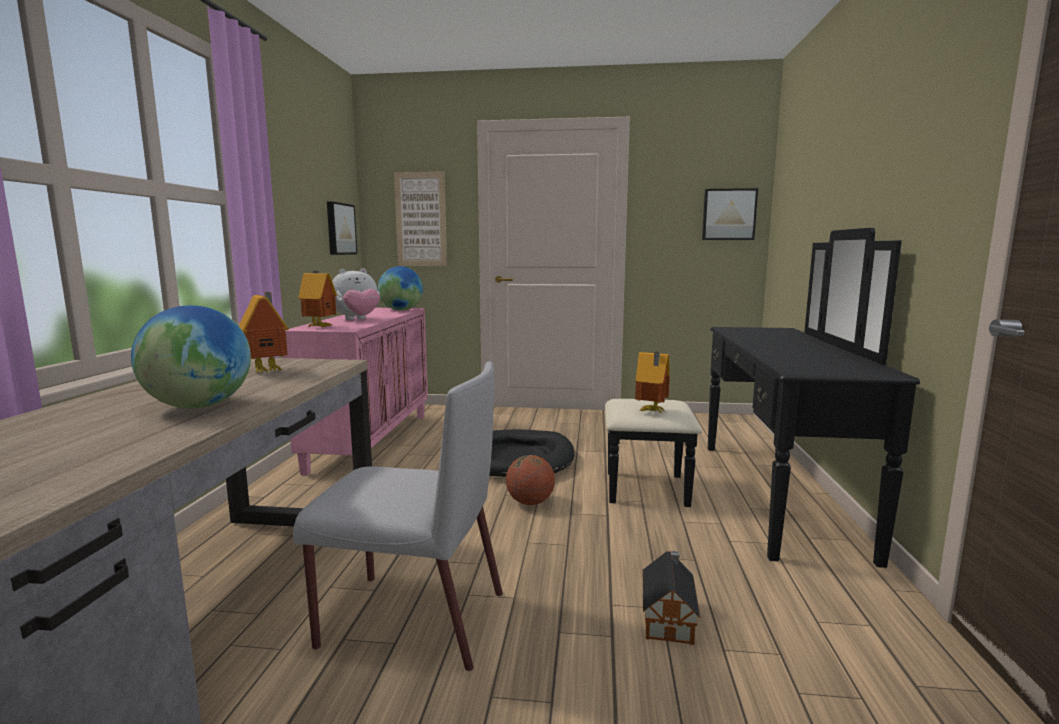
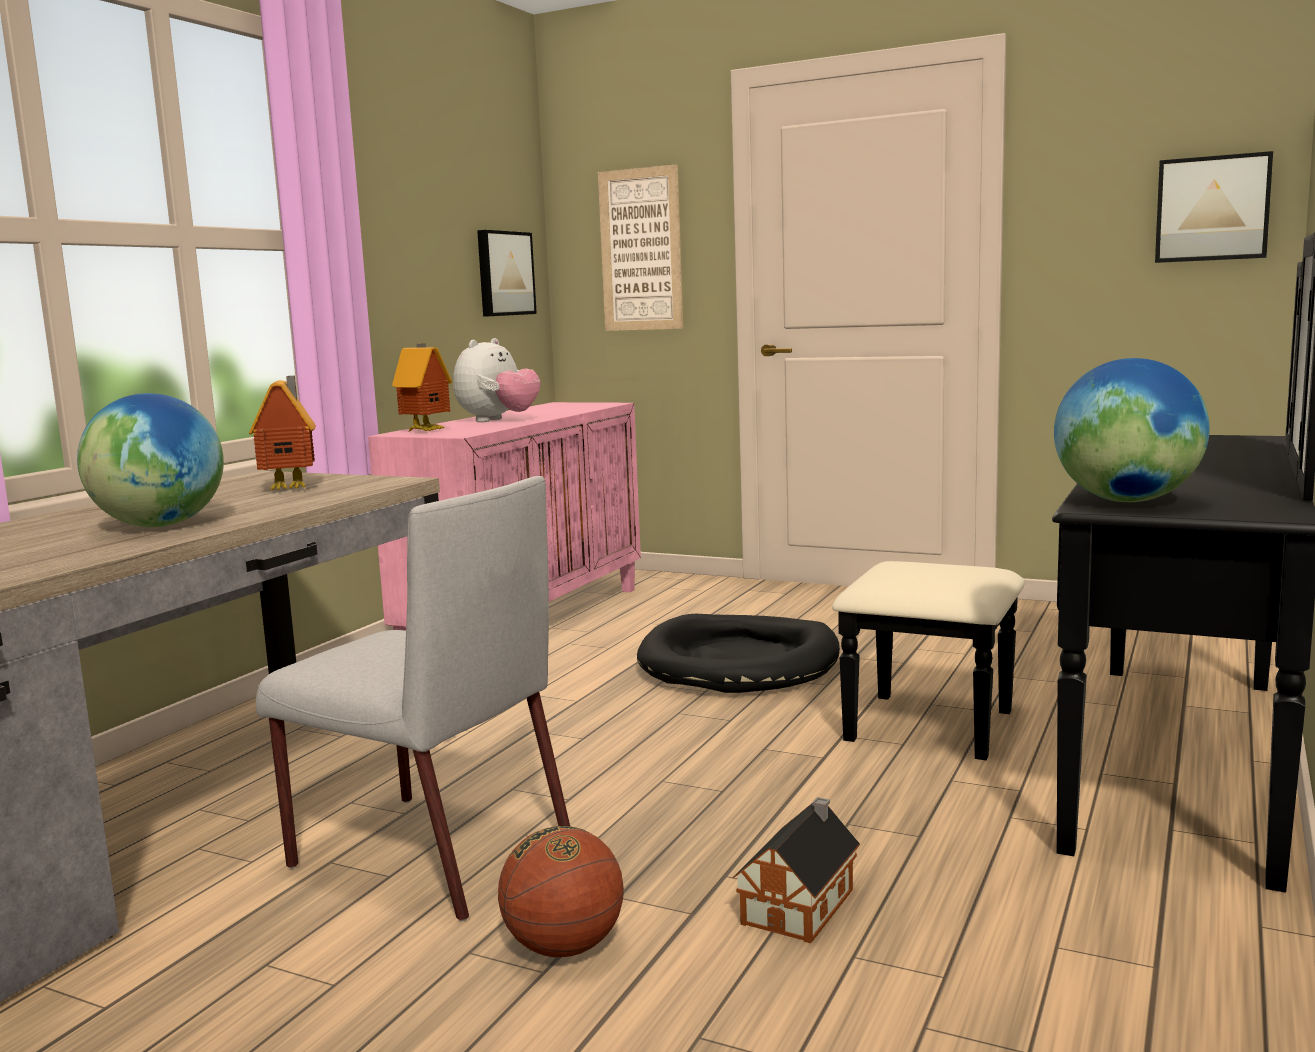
camera: 20 degrees right, 0 degrees up
plush toy [332,268,380,320] -> plush toy turned 45 degrees counterclockwise [453,338,540,422]
globe [378,266,423,311] -> globe moved to [1054,358,1210,502]
basketball [506,455,555,505] -> basketball moved to [498,826,624,957]
toy house [635,352,670,414] -> none

